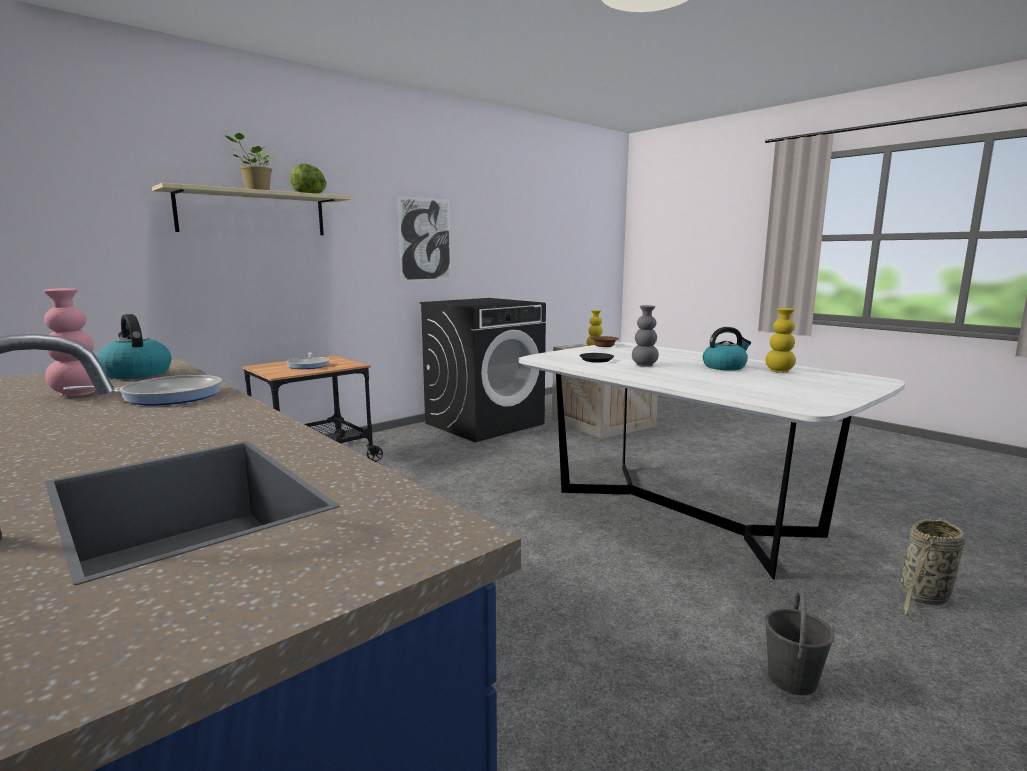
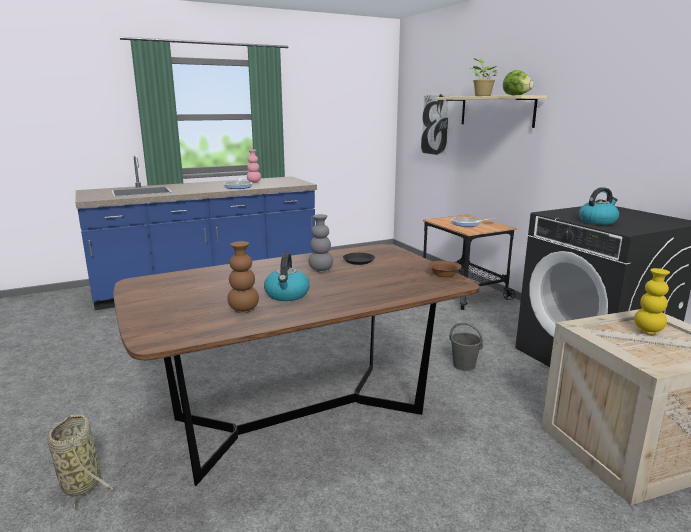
camera: 105 degrees right, 5 degrees up
kettle [97,314,171,379] -> kettle moved to [579,187,619,225]
picture [398,196,451,282] -> picture moved to [420,92,451,158]
white dining table [518,342,905,579] -> brown dining table [113,244,480,486]
yellow vase [765,308,796,373] -> brown vase [227,241,259,313]
grey bucket [765,589,834,695] -> grey bucket moved to [449,322,483,371]

